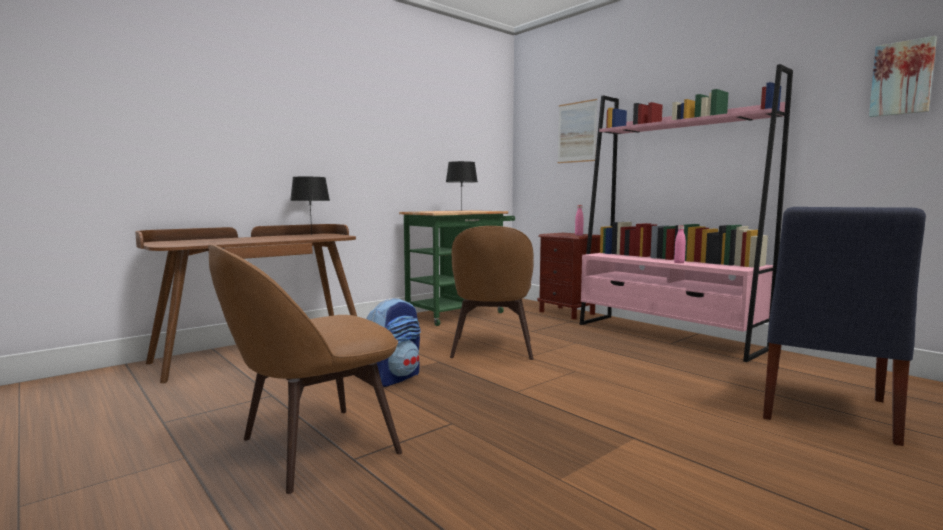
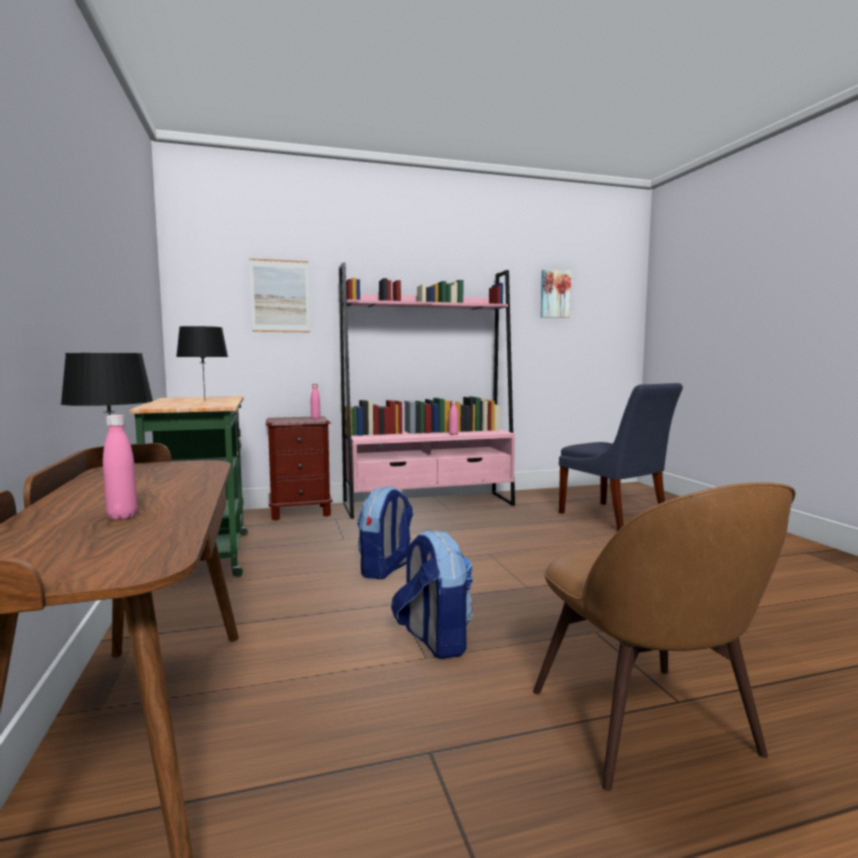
camera: 65 degrees left, 0 degrees up
brown chair [450,226,534,360] -> backpack [357,486,413,579]
none -> pink bottle [103,415,138,520]

